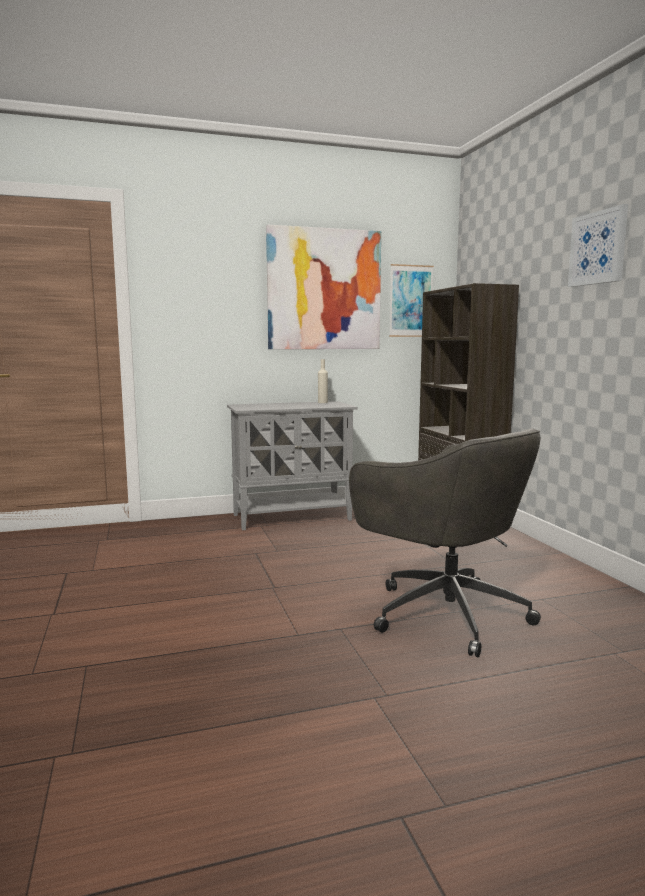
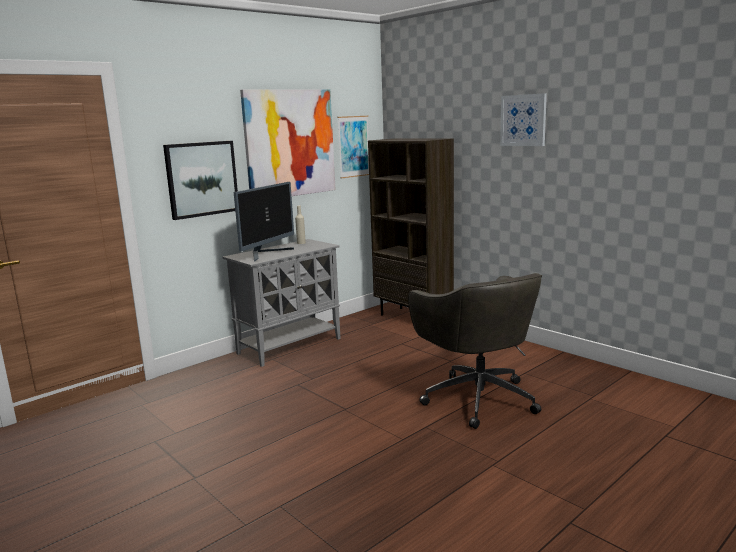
camera: 25 degrees left, 5 degrees up
grey office chair [349,428,541,657] -> grey office chair turned 45 degrees clockwise [408,273,542,429]
none -> picture [163,141,238,220]
none -> monitor [234,182,294,262]

